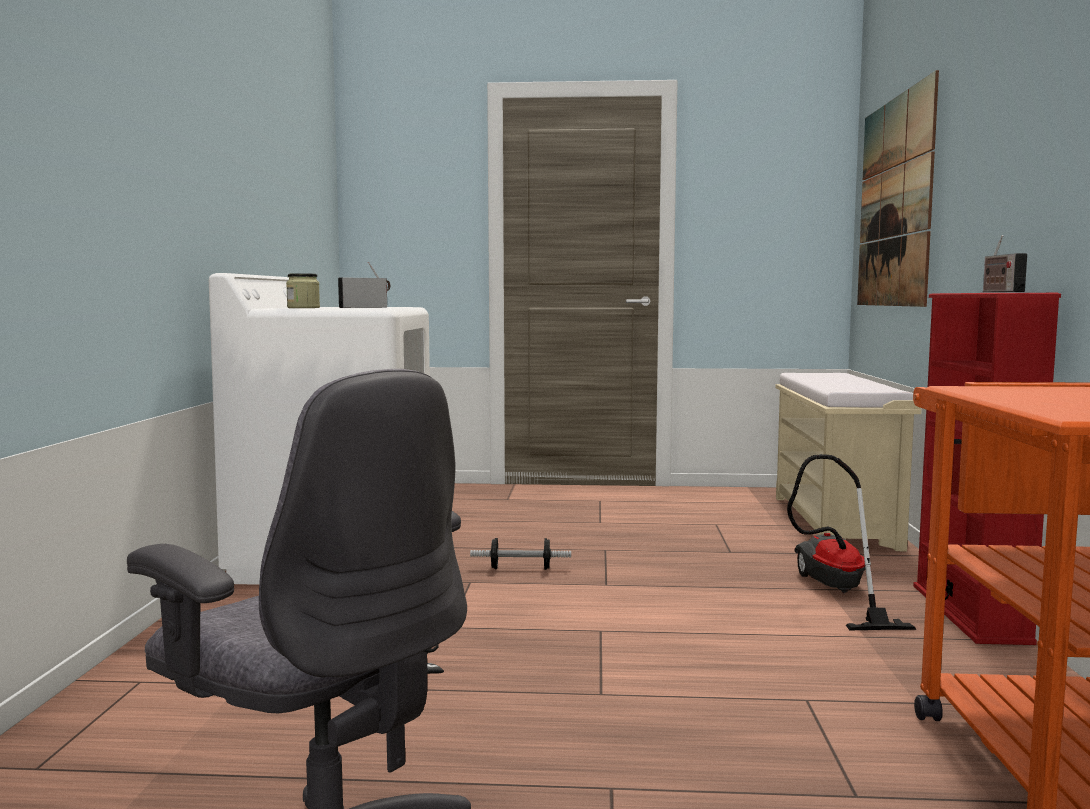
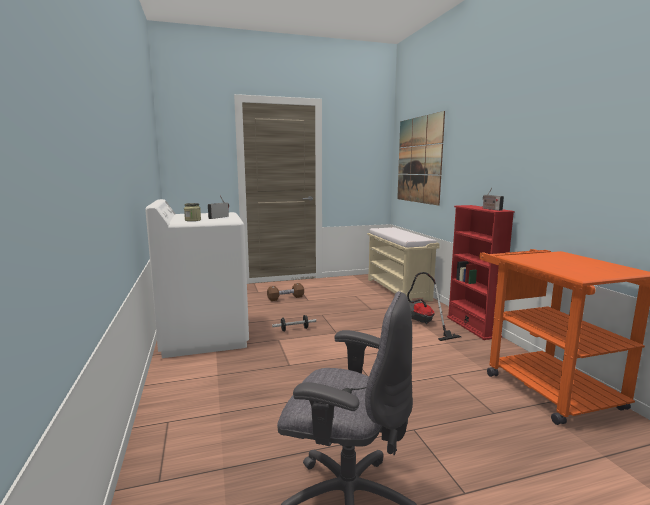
camera: 20 degrees left, 5 degrees up
none -> brown dumbbell [267,283,304,301]

